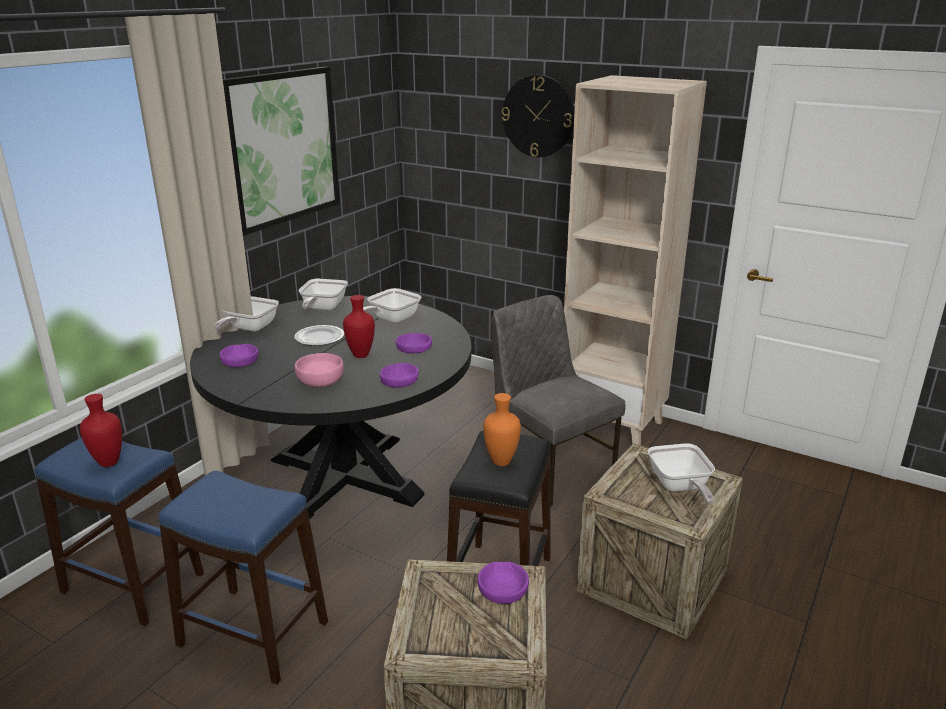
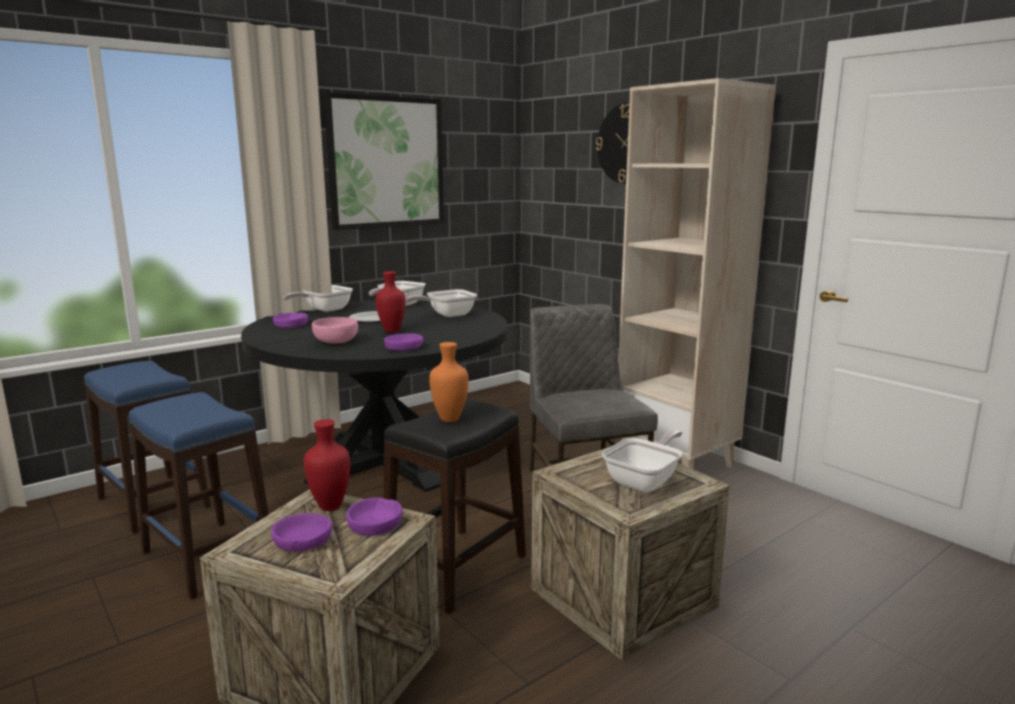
camera: 20 degrees right, 10 degrees down
red vase [80,394,122,467] -> red vase moved to [304,419,350,511]
purple bowl [396,333,432,353] -> purple bowl moved to [271,513,332,552]
frying pan [648,443,715,504] -> frying pan turned 150 degrees counterclockwise [602,430,683,493]

